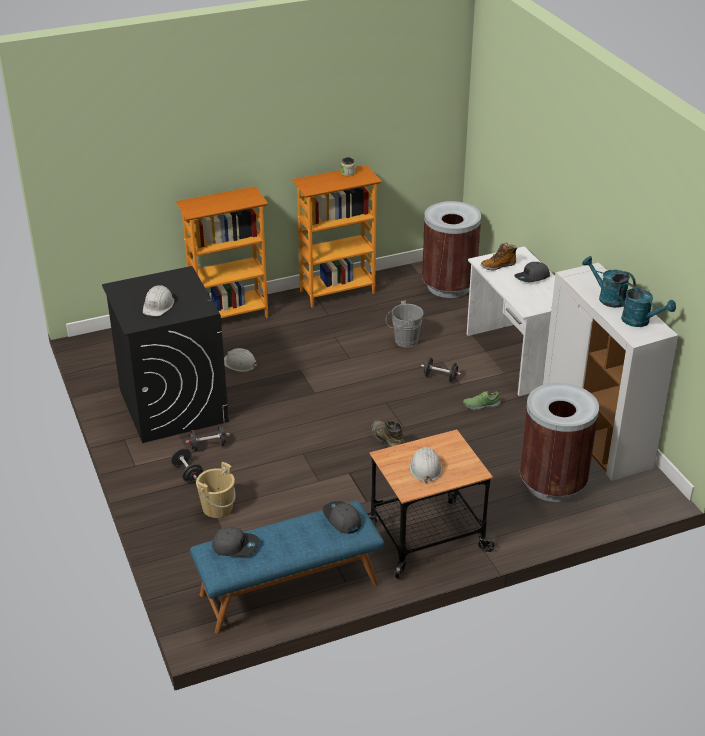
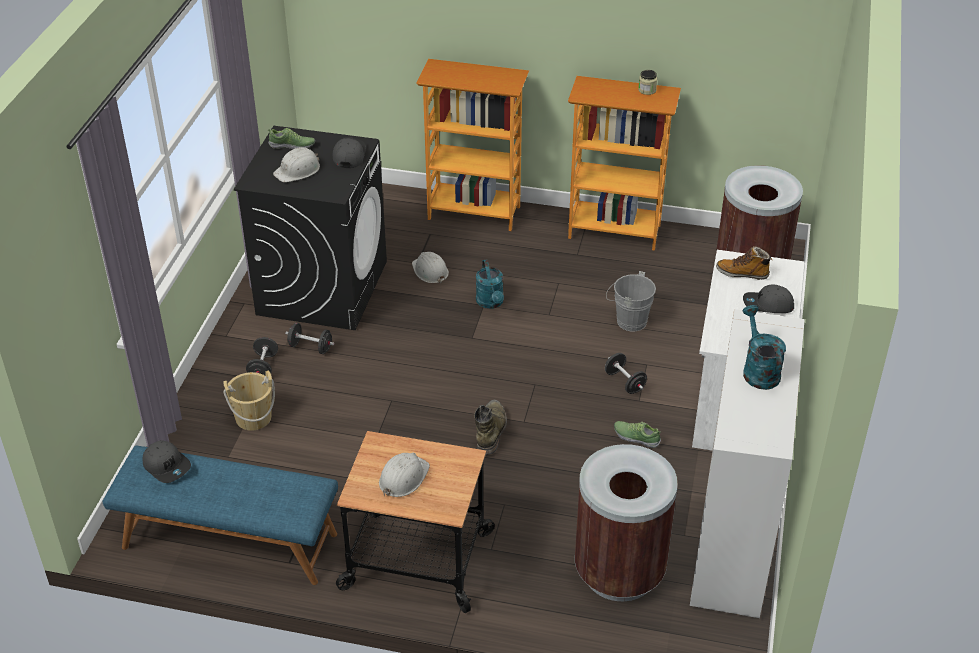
camera: 35 degrees right, 5 degrees up
grey cap [323,501,361,534] -> grey cap moved to [333,137,366,168]
turquoise watering can [619,283,676,327] -> turquoise watering can moved to [476,260,504,309]
none -> shoe [268,128,315,149]

